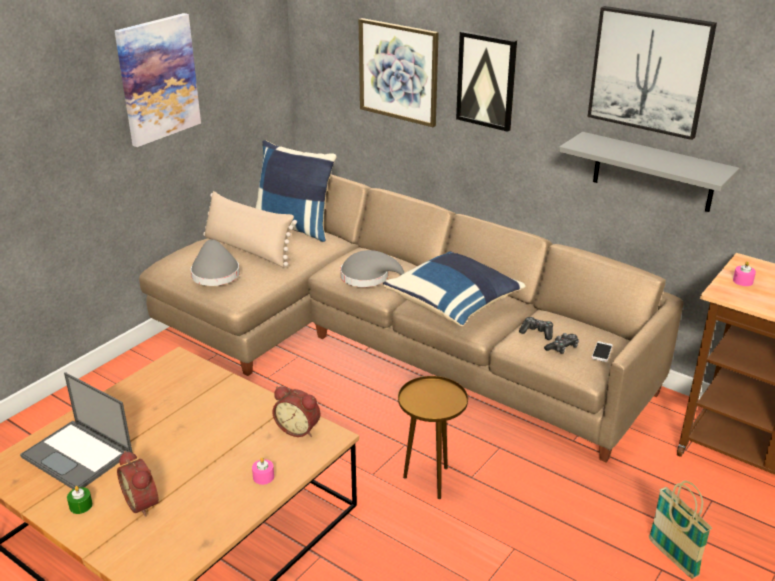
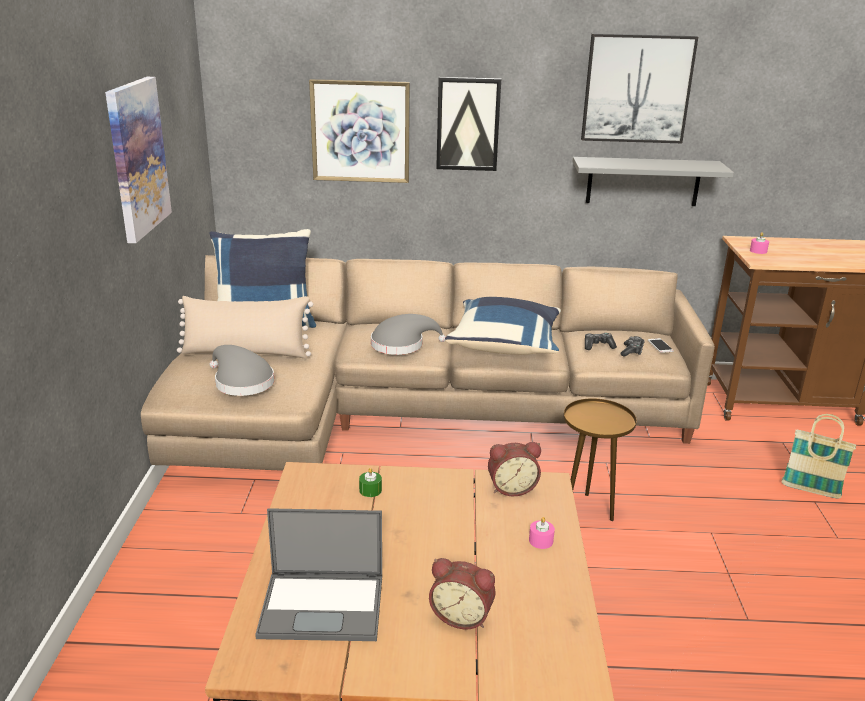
camera: 35 degrees left, 5 degrees down
green candle [67,486,93,514] -> green candle moved to [359,468,382,497]

